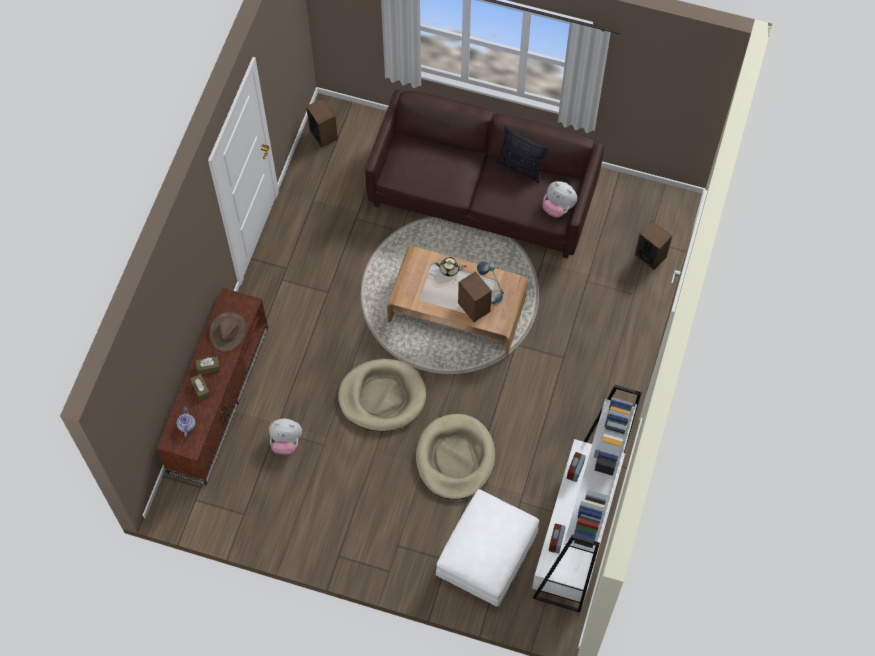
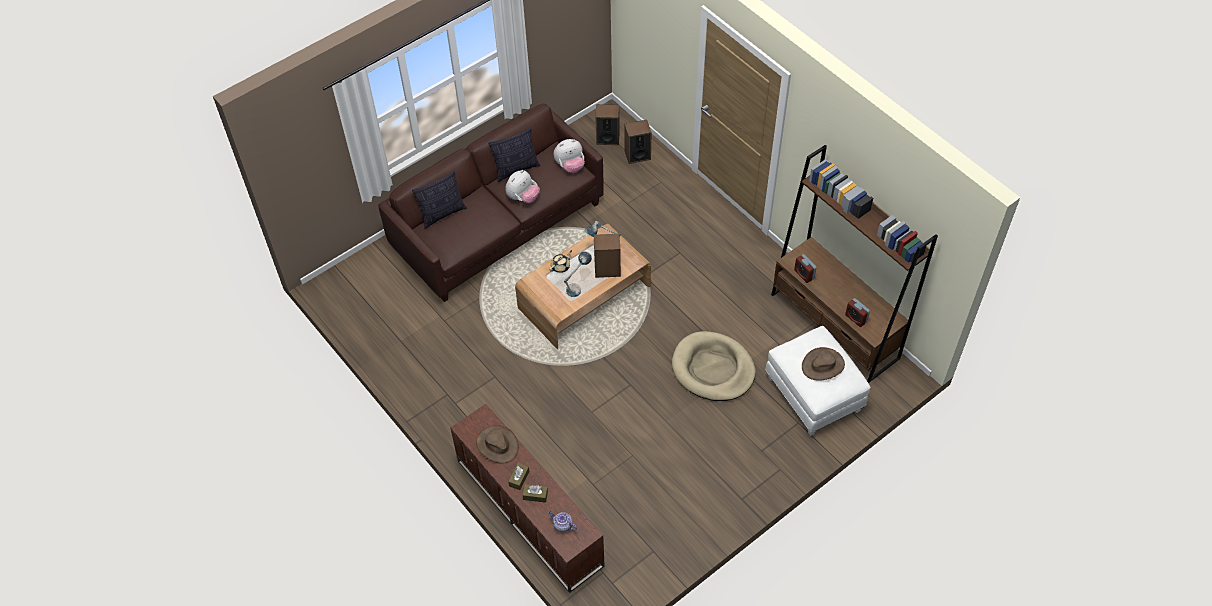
camera: 55 degrees left, 10 degrees down
plush toy [269,419,302,455] -> plush toy moved to [505,170,540,203]
speaker [306,98,338,148] -> speaker moved to [595,104,620,145]
beige dog bed [338,359,426,432] -> none
white bookcase [532,385,642,613] -> brown bookcase [771,145,938,383]
none -> pillow [412,171,467,229]
none -> table lamp [564,251,592,297]
none -> brown hat [802,347,845,381]

